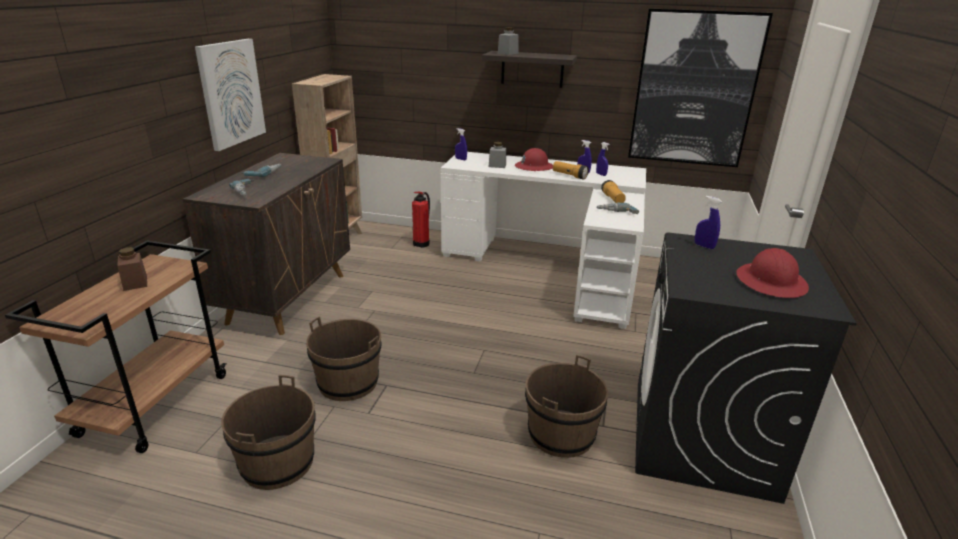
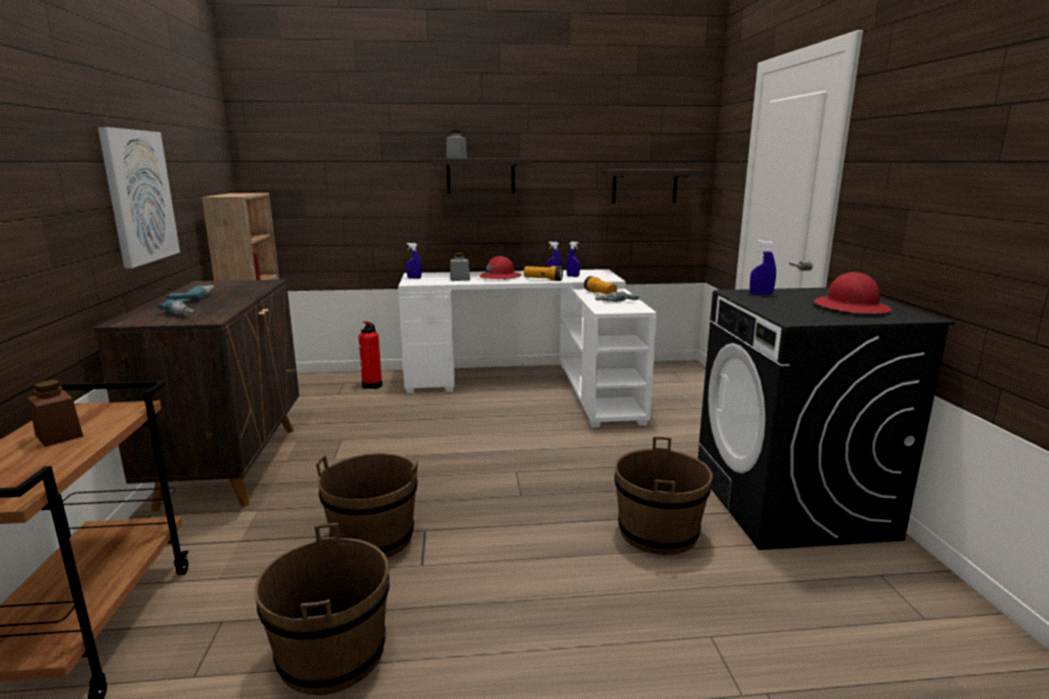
camera: 20 degrees left, 10 degrees down
picture [628,8,773,167] -> shelf [601,169,704,203]

